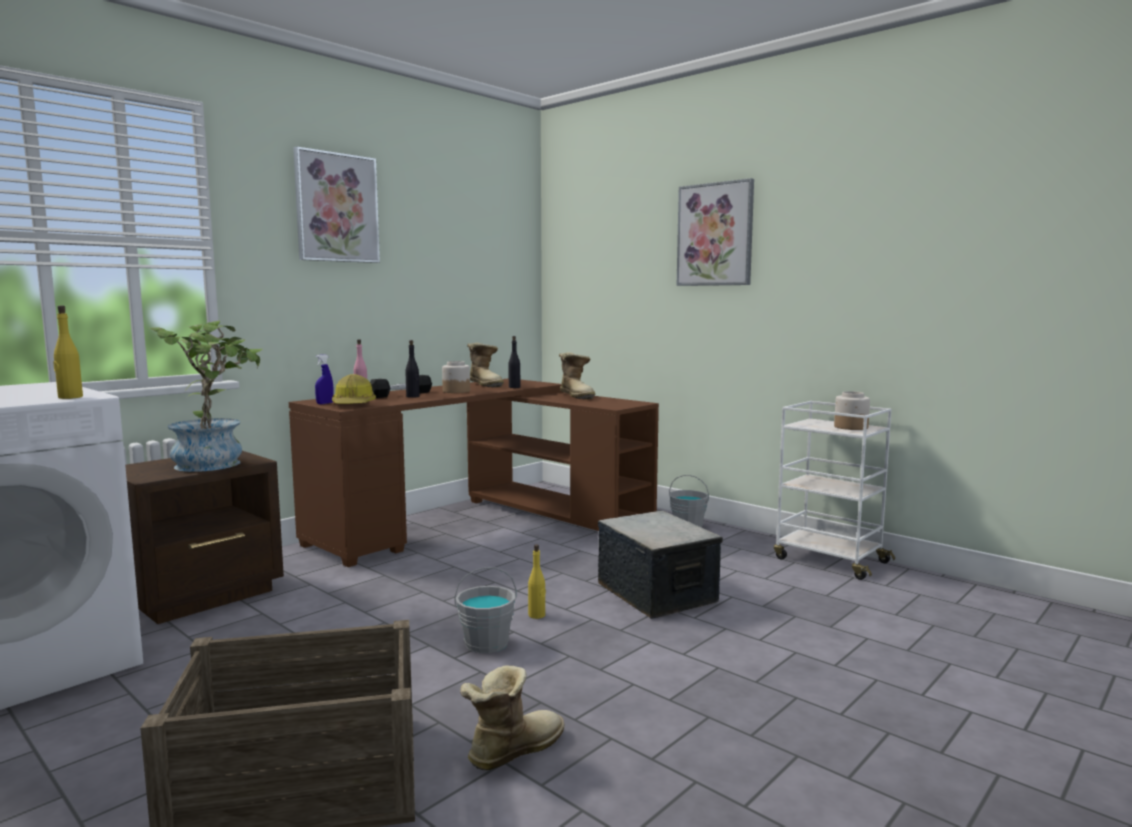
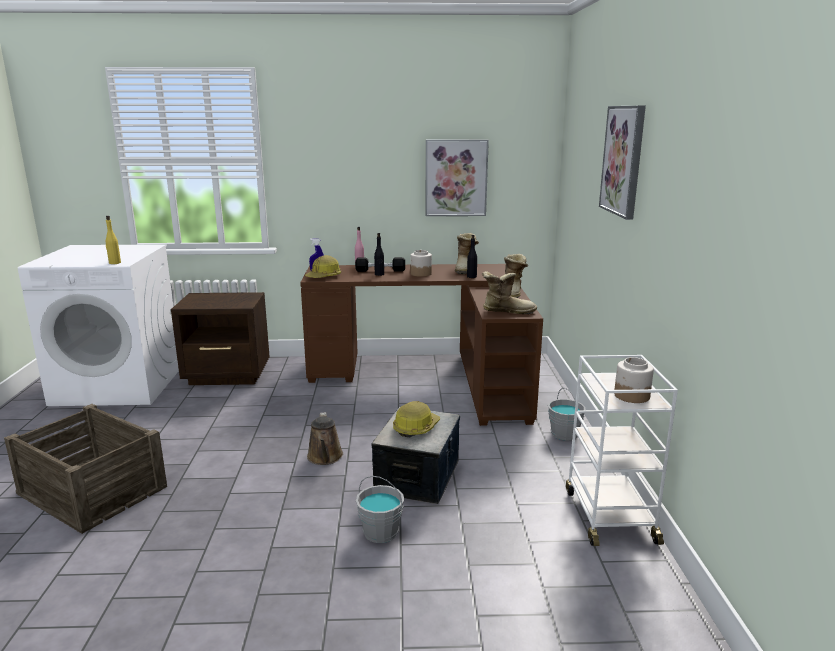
camera: 45 degrees right, 10 degrees up
potted plant [150,320,263,472] -> none
picture [293,146,380,263] -> picture moved to [425,139,489,216]
grey bucket [454,567,517,653] -> grey bucket moved to [356,476,404,543]
boot [460,665,565,770] -> boot moved to [482,271,537,314]
yellow bottle [528,544,546,619] -> brown watering can [307,412,343,465]
none -> hard hat [393,401,440,437]

